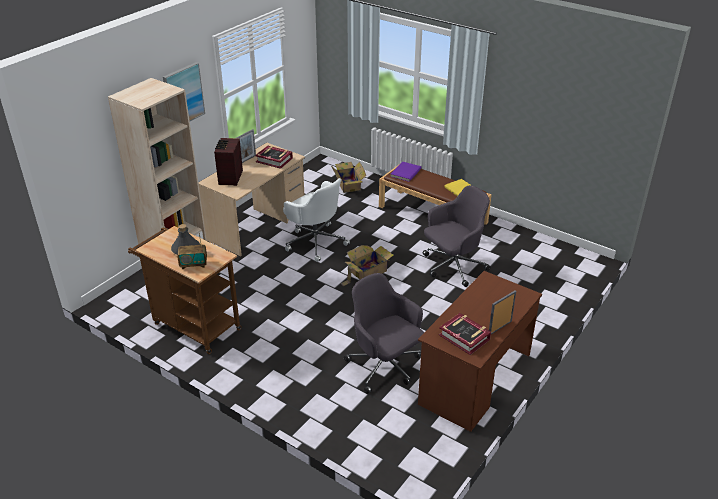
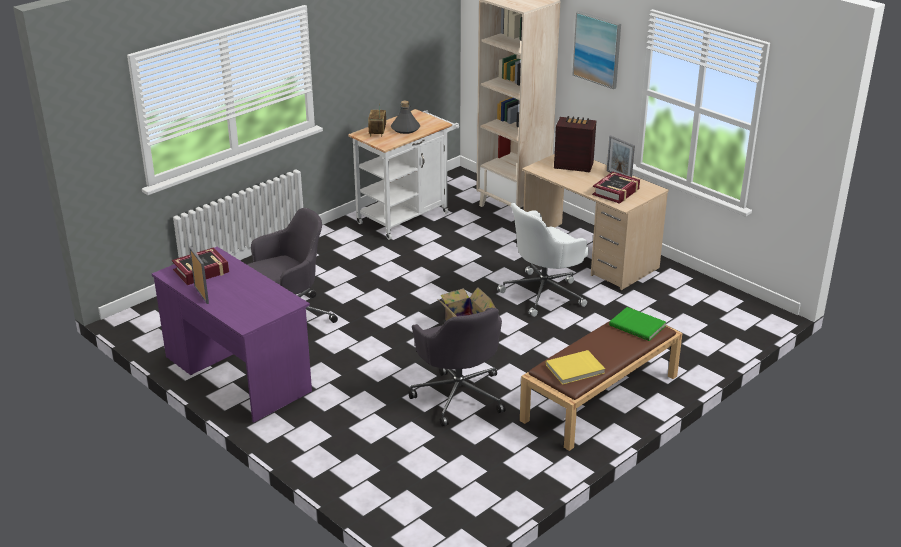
camera: 100 degrees right, 5 degrees down
brown cart [128,226,242,354] -> white cart [348,109,459,240]
cardboard box [331,162,366,193] -> none
purple book [391,162,422,182] -> green book [609,307,666,341]
brown desk [418,271,542,432] -> purple desk [152,247,312,423]

